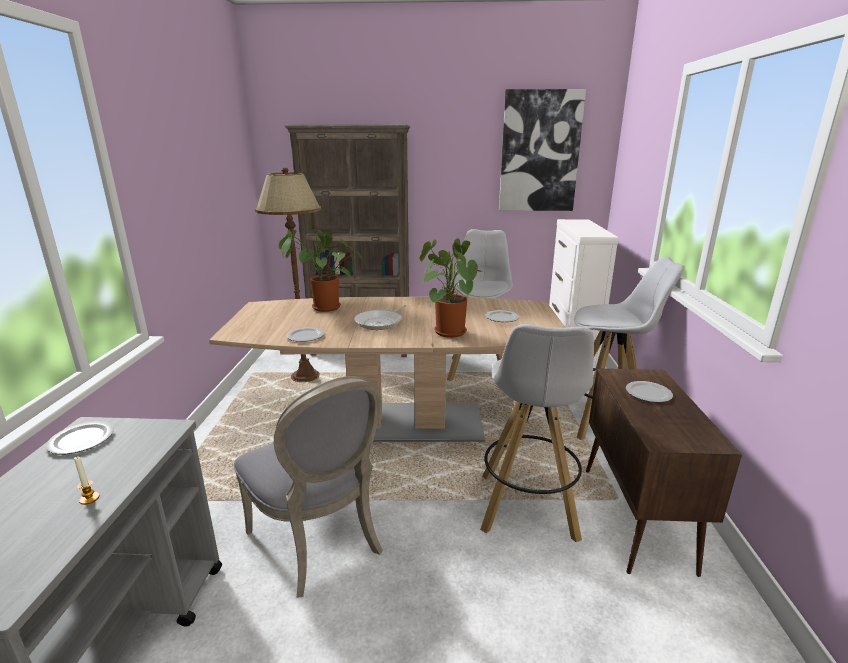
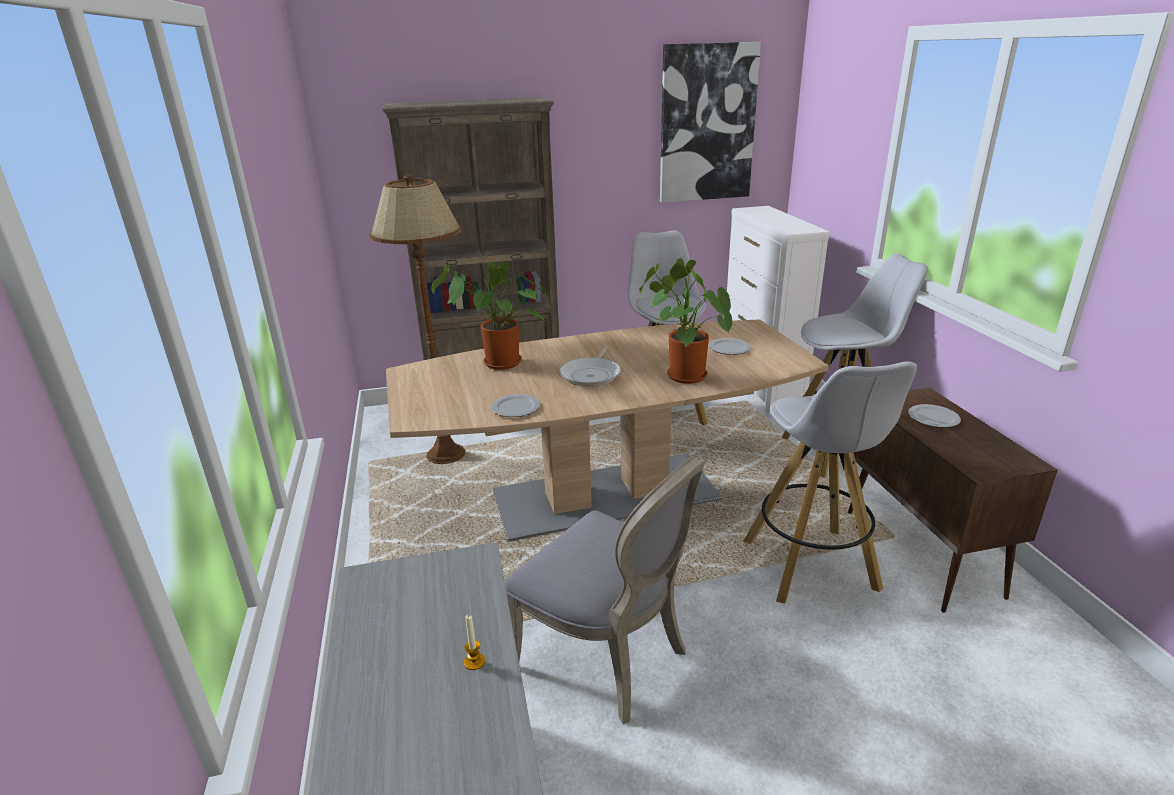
camera: 15 degrees left, 5 degrees up
plate [46,421,114,454] -> none

